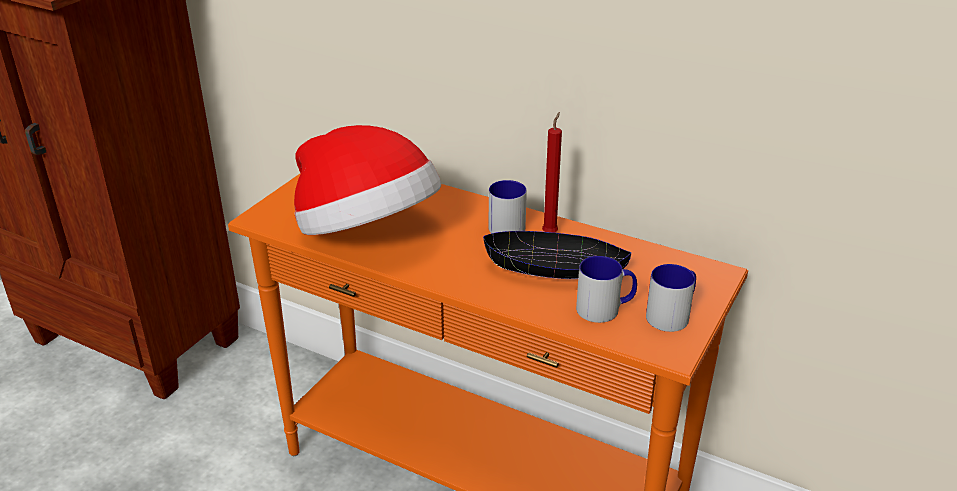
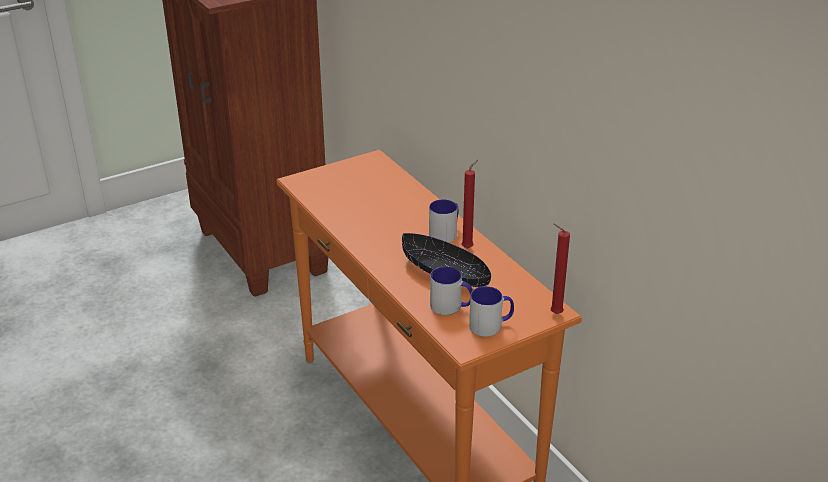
camera: 30 degrees right, 0 degrees up
hat [294,125,441,235] -> none
none -> red candle [550,224,570,314]

